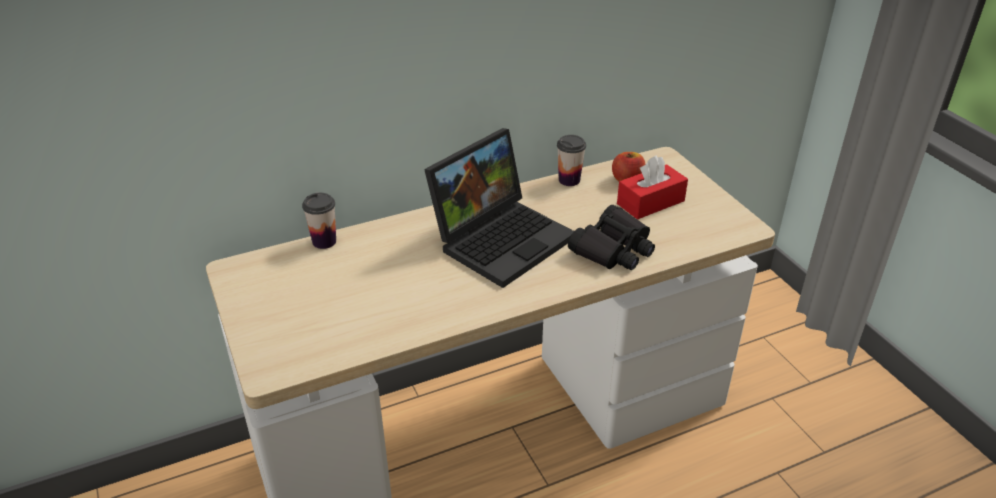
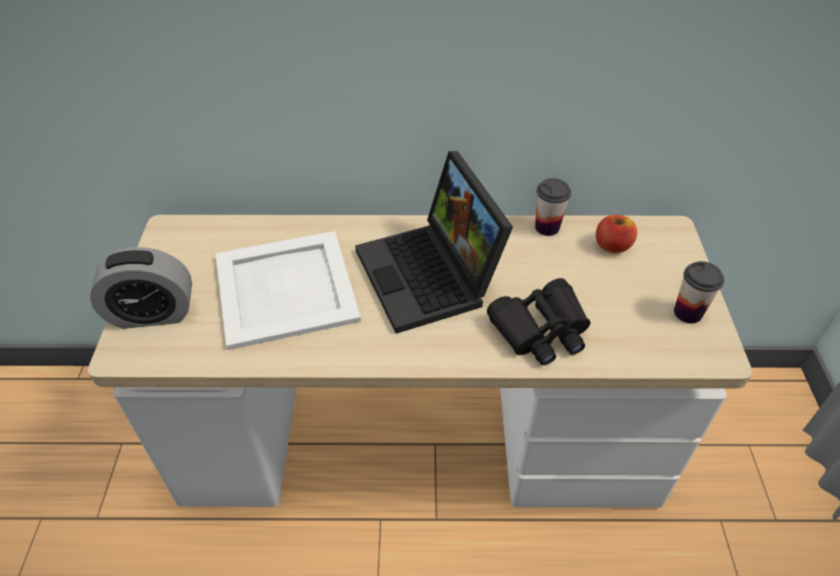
camera: 25 degrees right, 10 degrees up
cup [302,193,336,249] -> cup moved to [674,261,724,324]
laptop [424,128,574,288] -> laptop turned 90 degrees clockwise [355,151,513,334]
red tissue box [617,155,688,219] -> none
none -> alarm clock [90,247,192,329]
none -> white tray [216,231,361,350]

